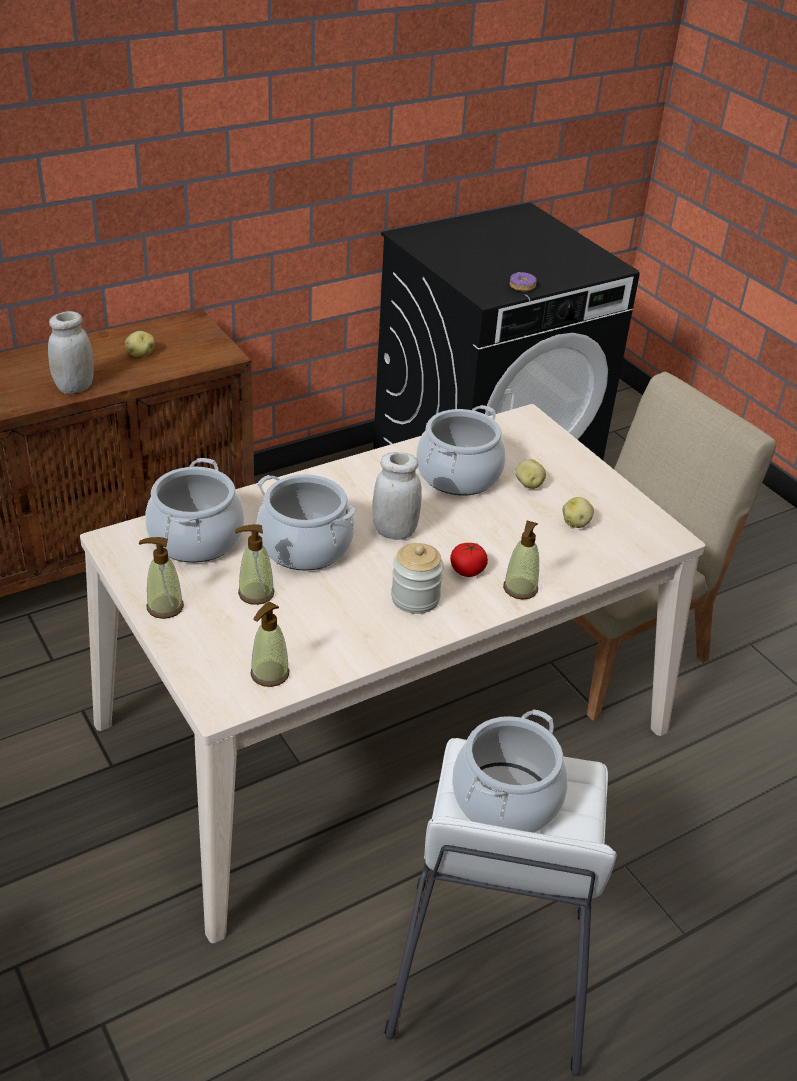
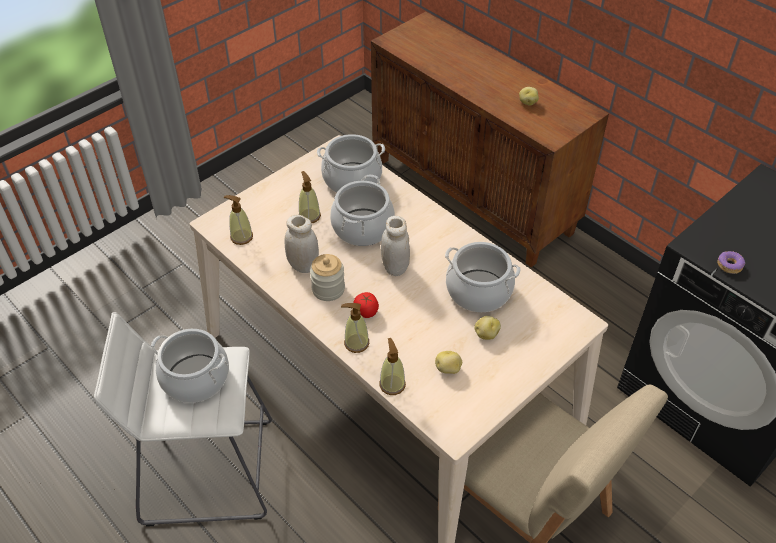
camera: 80 degrees right, 10 degrees up
white jar [48,311,94,394] -> white jar moved to [284,215,319,273]
soap dispenser [139,537,184,619] -> soap dispenser moved to [379,338,406,395]

